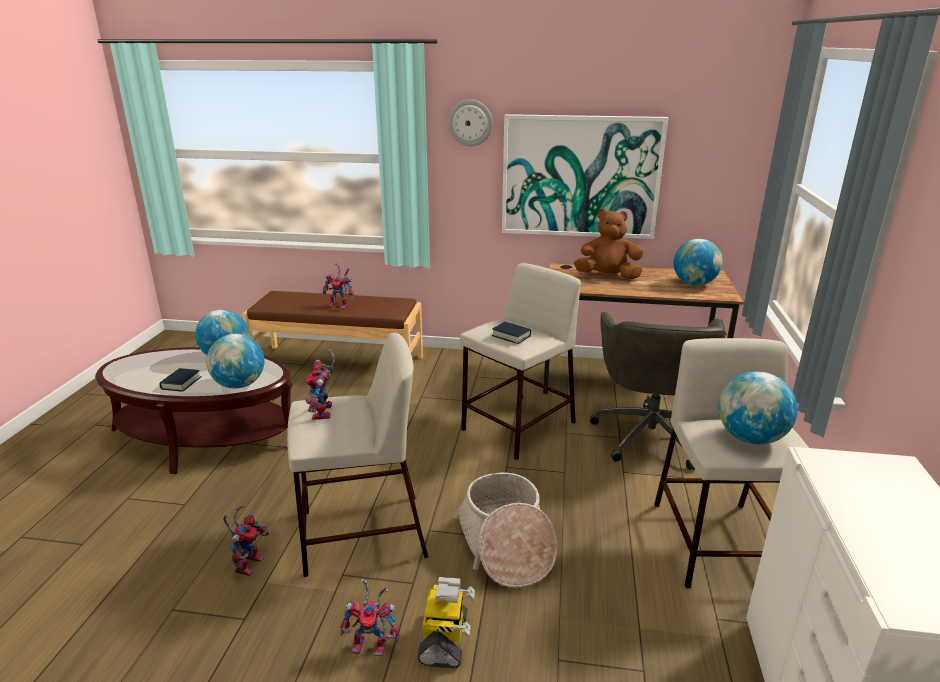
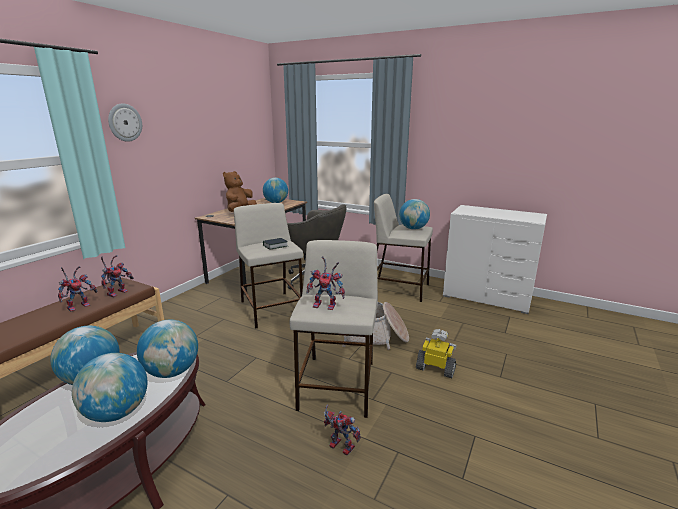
camera: 70 degrees left, 5 degrees down
book [160,368,202,392] -> globe [72,353,148,422]
toy robot [340,579,400,656] -> toy robot moved to [101,255,134,298]
picture [502,114,668,239] -> none

